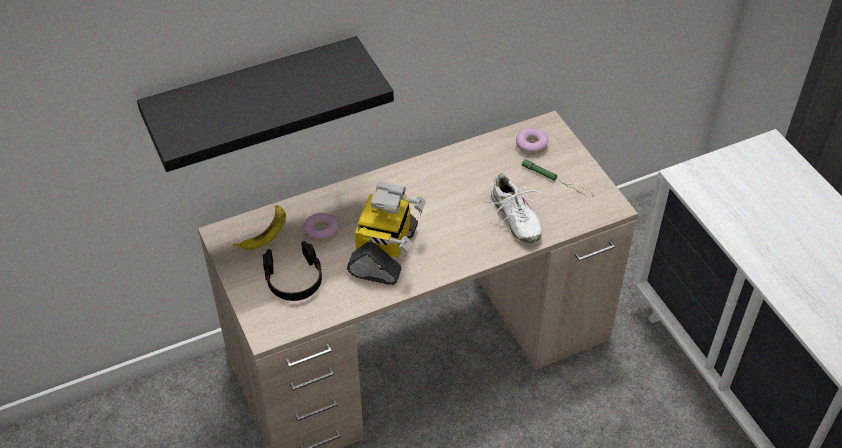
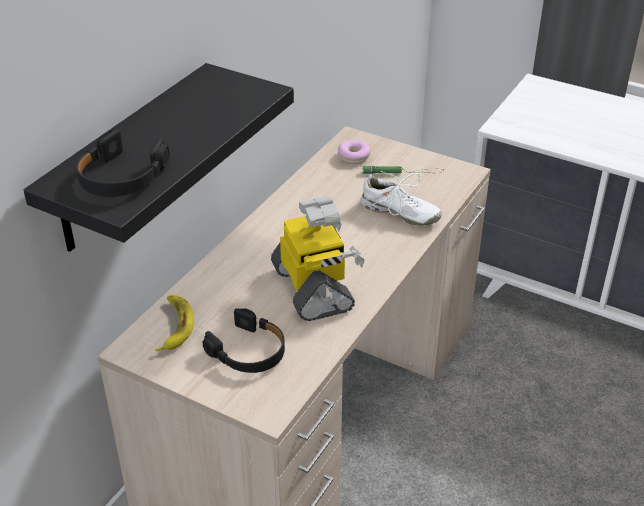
camera: 35 degrees left, 10 degrees down
donut [303,213,339,242] -> none
none -> black headphones [76,129,170,197]

